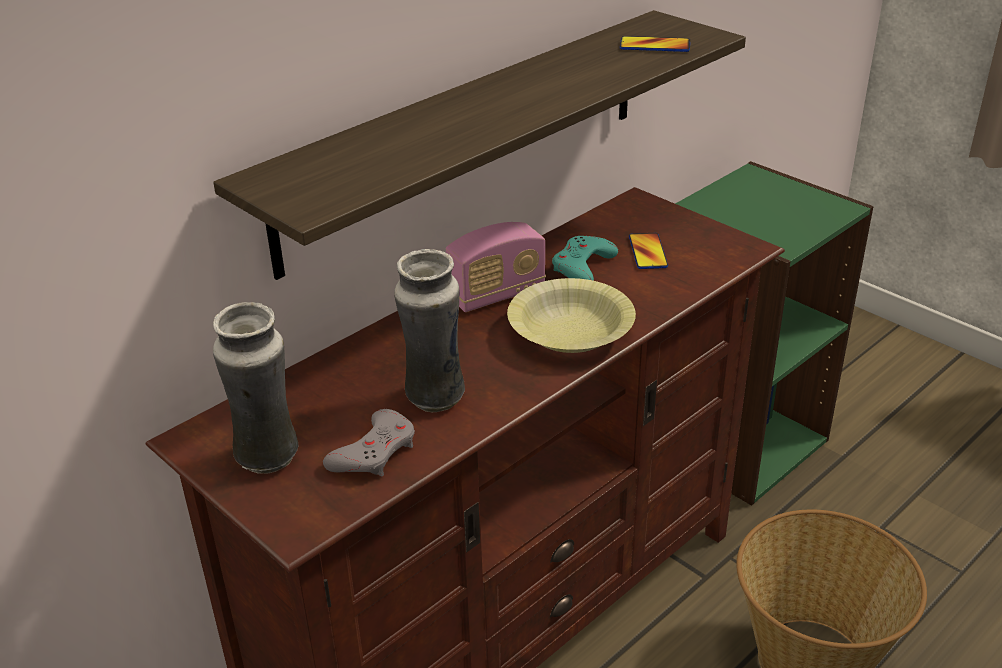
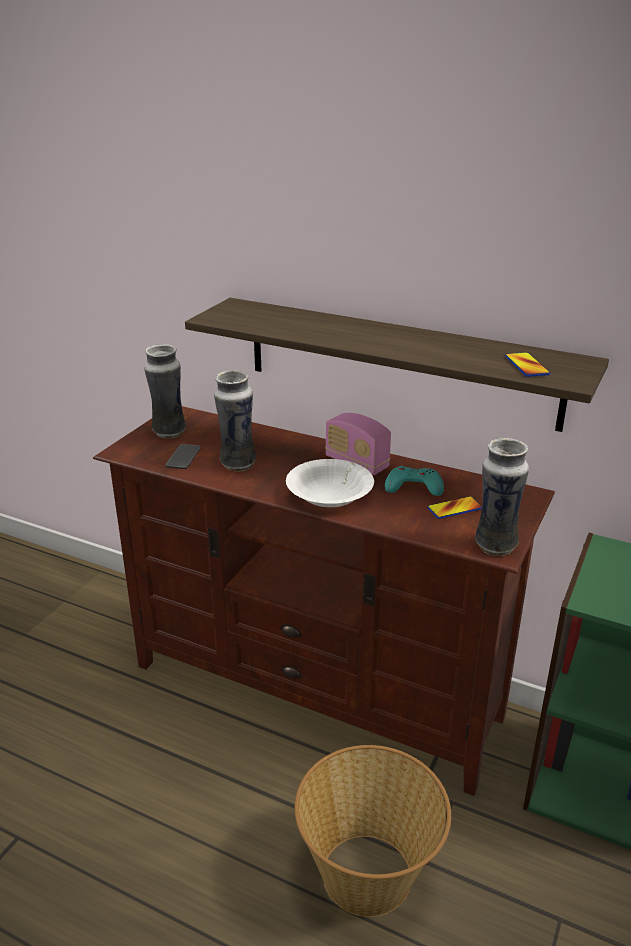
camera: 70 degrees right, 5 degrees down
grey game controller [323,409,415,477] -> phone [165,444,201,469]
yellow bowl [507,278,636,353] -> white bowl [286,459,374,507]
none -> vase [475,438,529,556]

